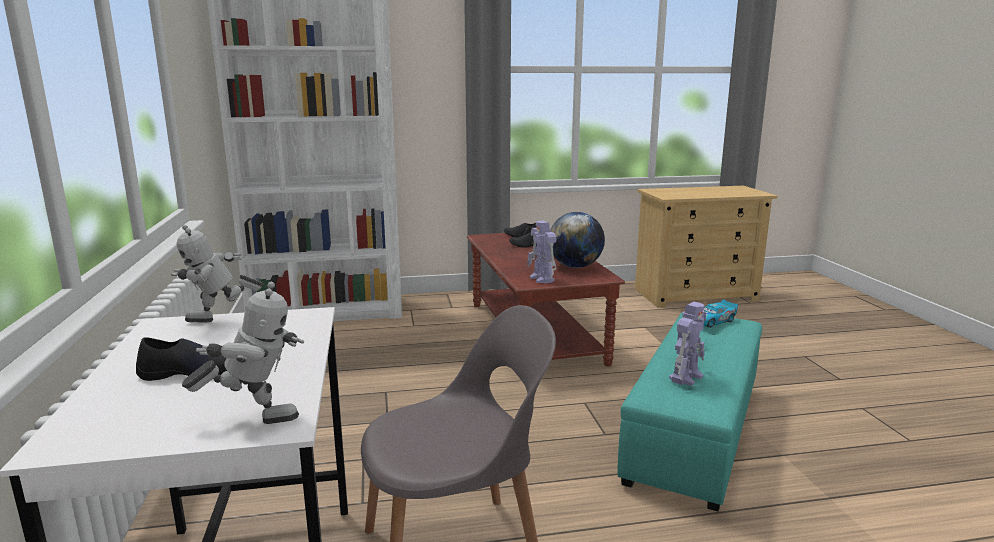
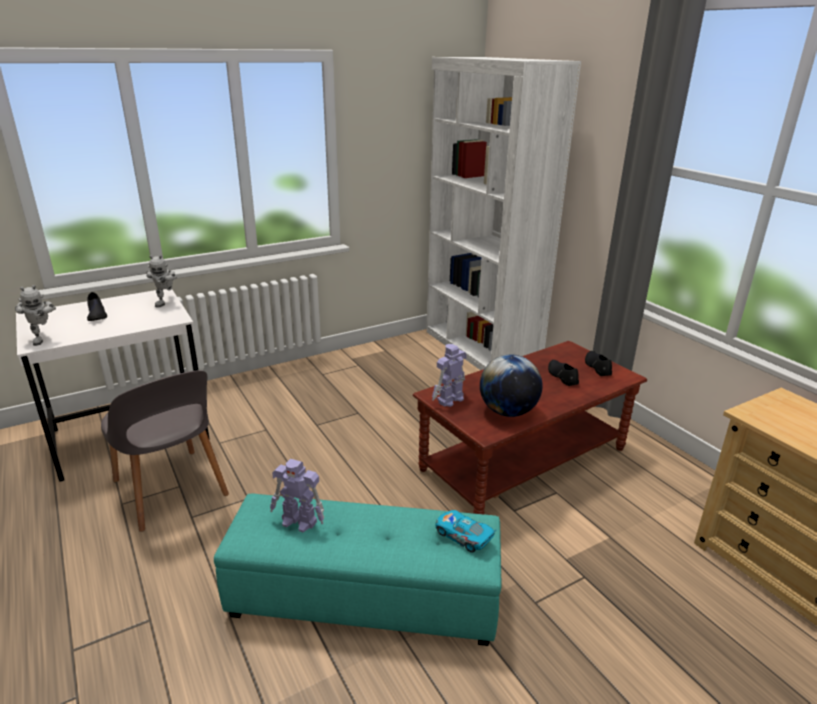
camera: 70 degrees right, 10 degrees up
toy robot [171,225,264,322] -> toy robot turned 135 degrees counterclockwise [146,255,177,308]

